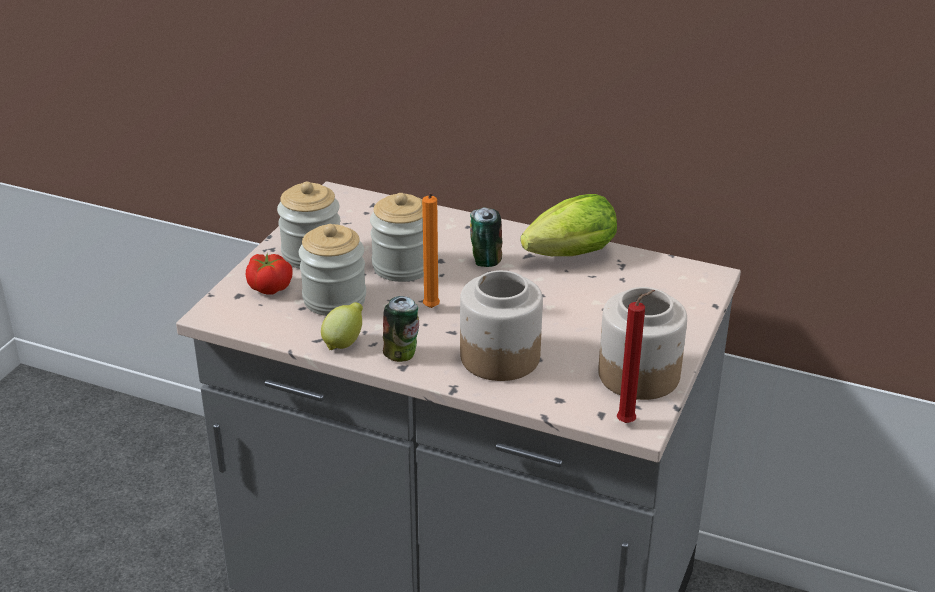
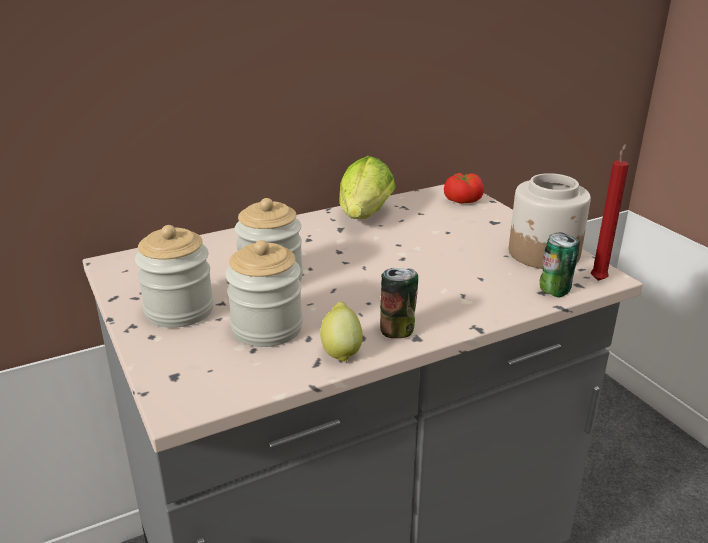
camera: 50 degrees left, 5 degrees down
tomato [246,253,293,295] -> tomato moved to [444,173,484,204]
orange candle [422,193,440,308] -> none
jar [460,270,543,381] -> none
can [470,207,502,267] -> can moved to [540,232,580,297]

